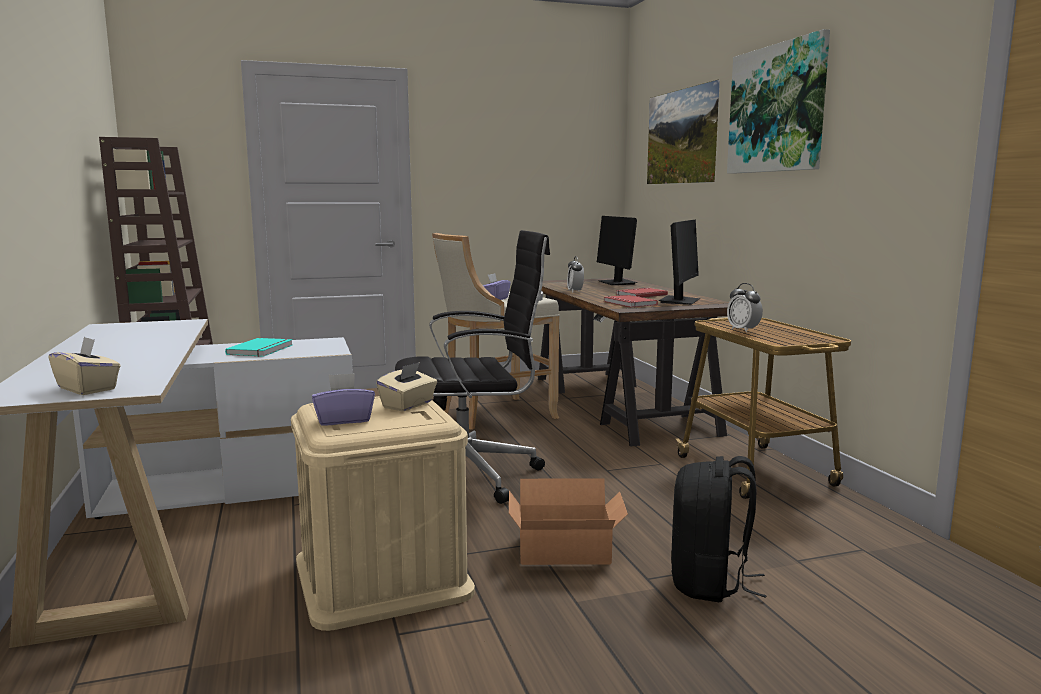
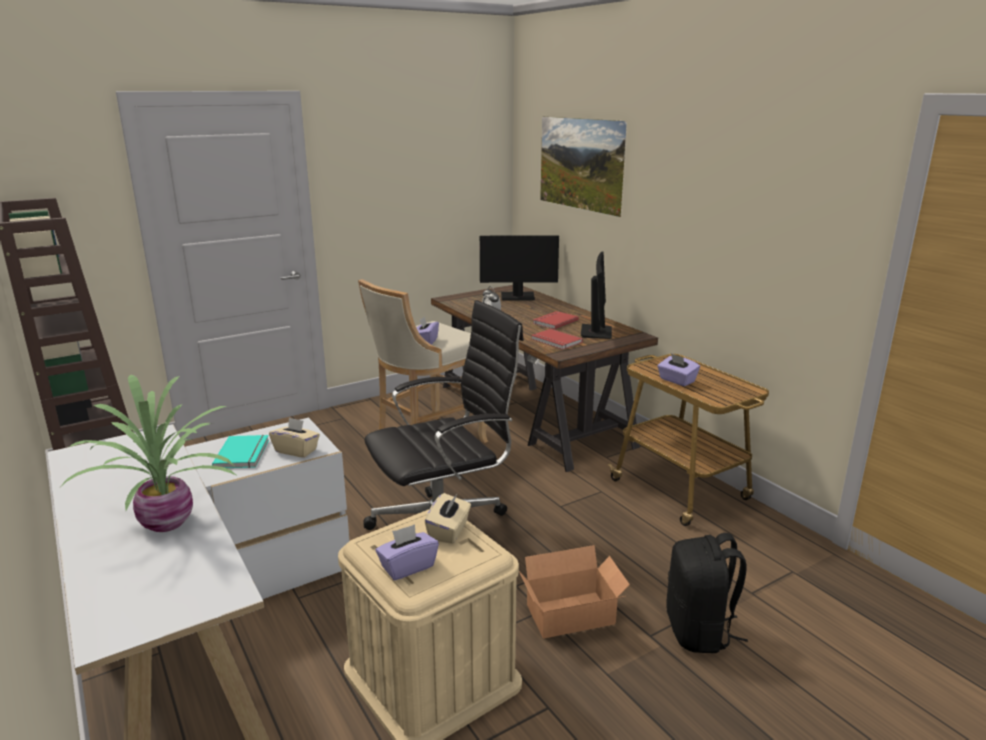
camera: 15 degrees left, 10 degrees up
beige tissue box [48,336,121,395] -> beige tissue box moved to [269,417,320,458]
monitor [597,216,637,285] -> monitor turned 60 degrees counterclockwise [480,235,559,300]
picture [727,29,830,174] -> none
alarm clock [727,283,763,332] -> purple tissue box [657,353,700,386]
none -> potted plant [61,374,236,532]

